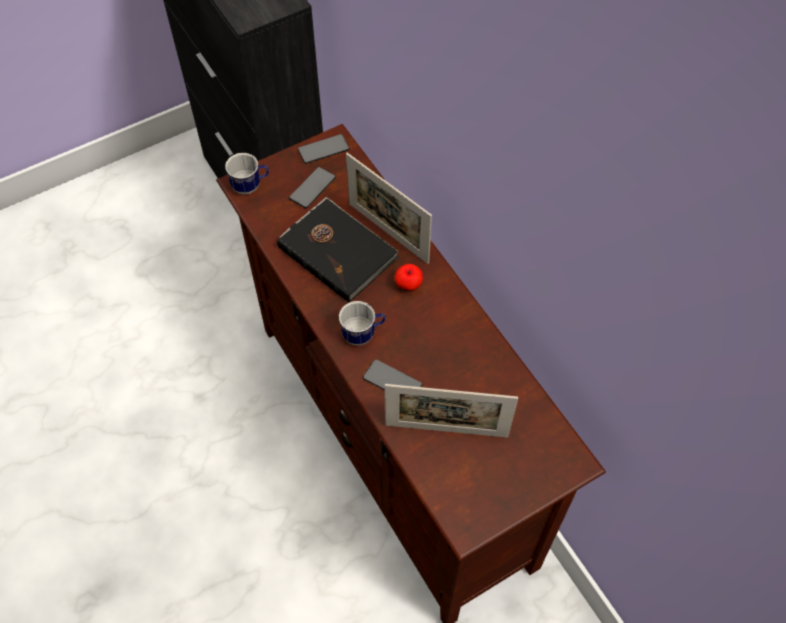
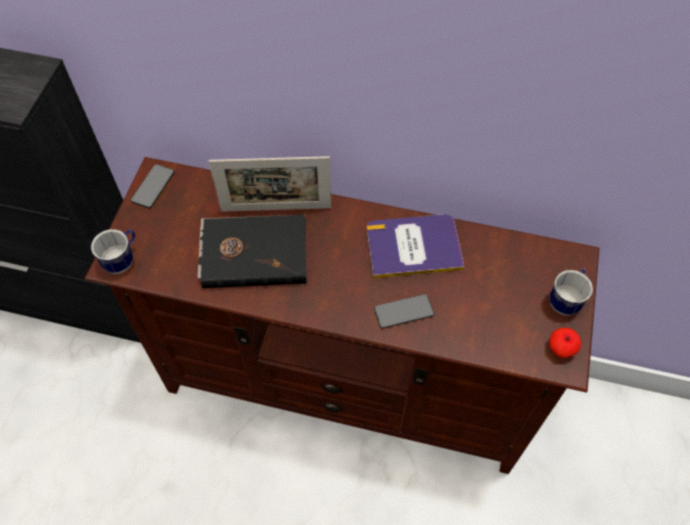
camera: 45 degrees left, 0 degrees up
phone [289,167,336,208] -> none
mug [339,301,386,345] -> mug moved to [549,268,593,315]
picture frame [385,384,518,438] -> none
apple [395,264,423,290] -> apple moved to [549,328,581,358]
none -> book [367,214,464,278]

